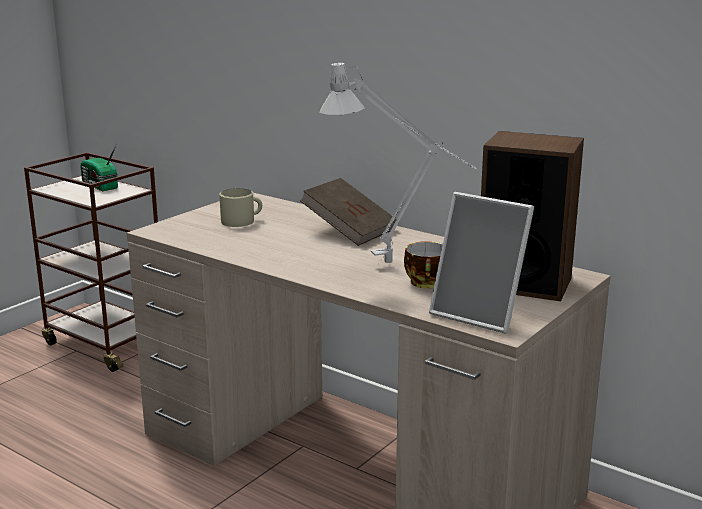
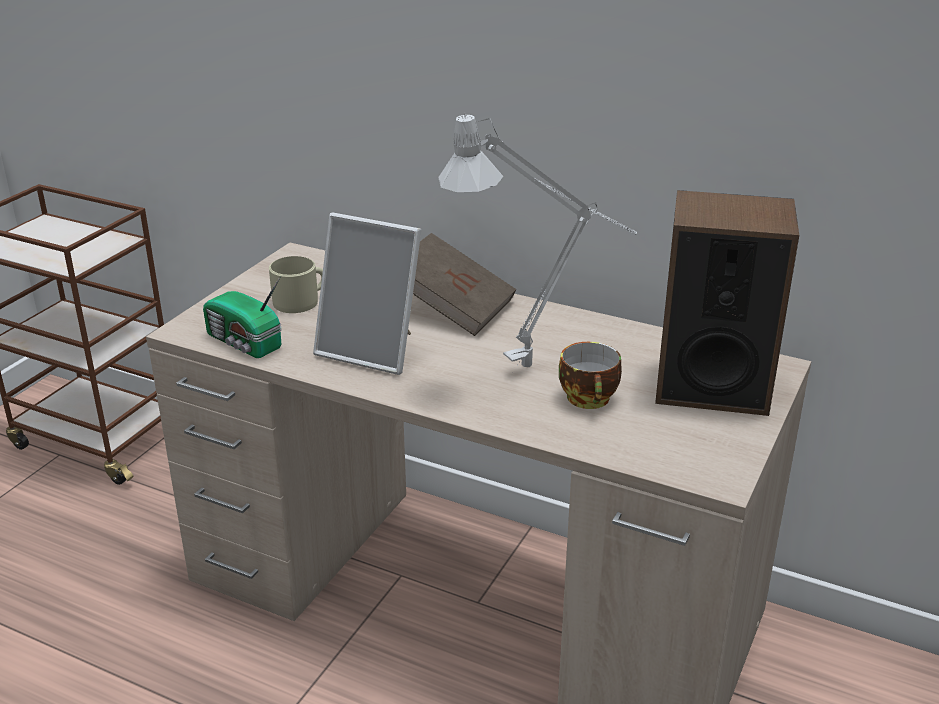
camera: 10 degrees left, 10 degrees up
radio [80,144,118,191] -> radio moved to [203,276,282,358]
picture frame [429,192,534,334] -> picture frame moved to [313,213,421,375]

